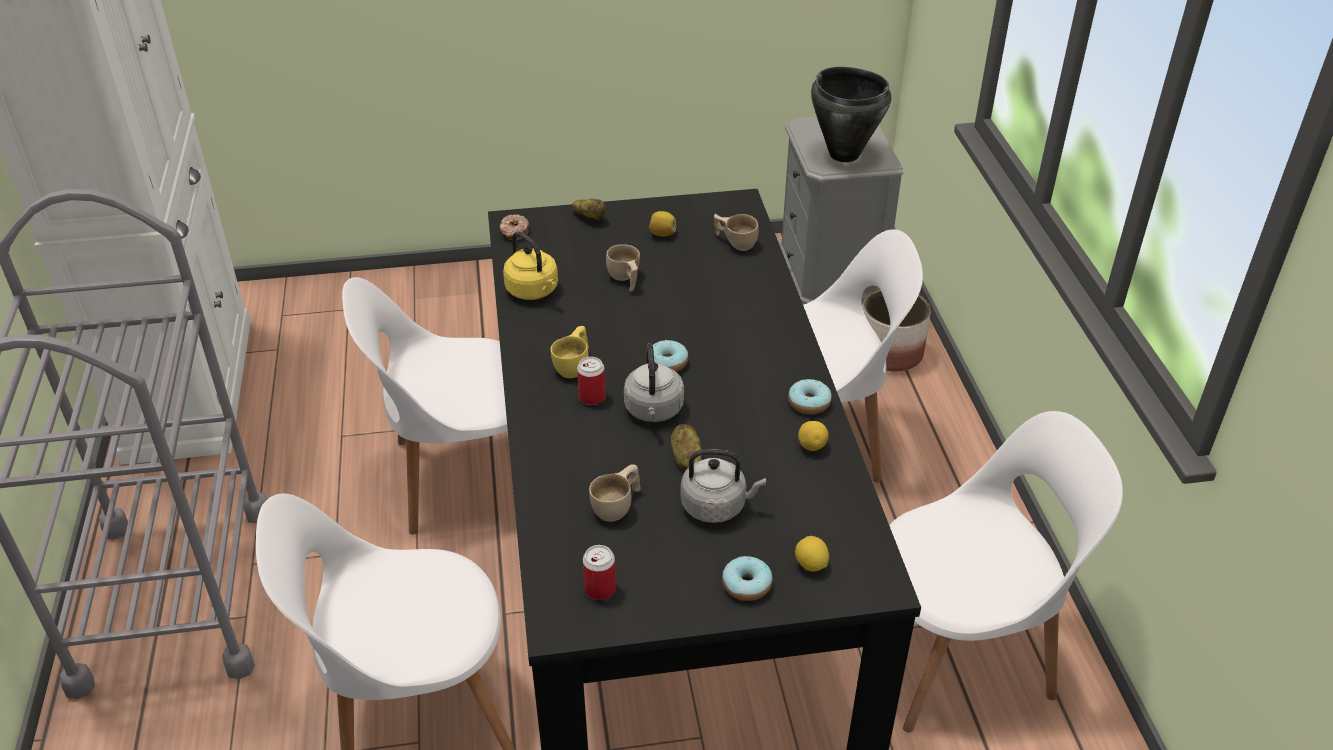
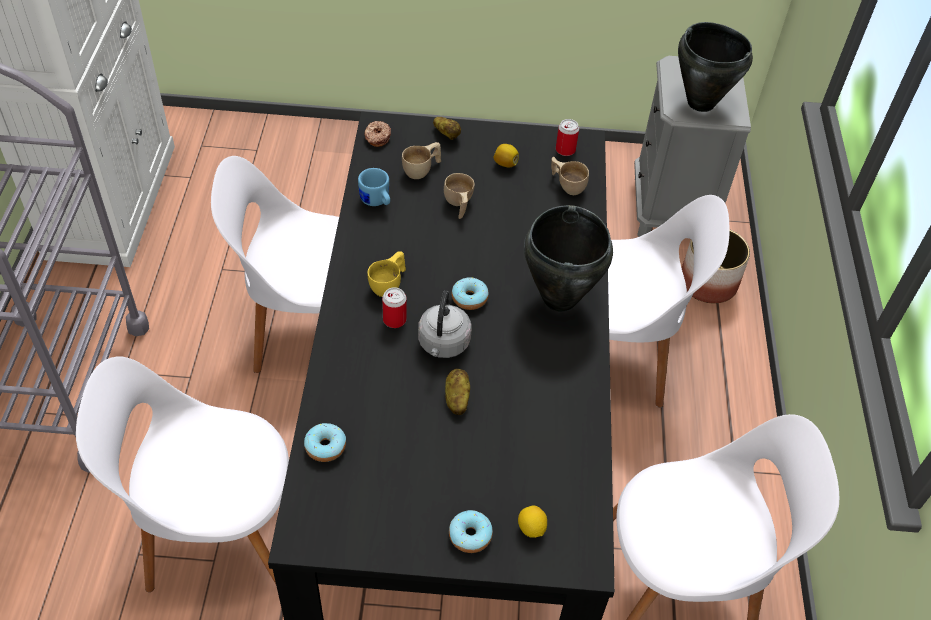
camera: 10 degrees right, 10 degrees up
yellow kettle [503,231,558,300] -> blue mug [358,168,390,206]
can [583,545,616,600] -> can moved to [556,119,579,156]
beige cup [589,464,641,522] -> beige cup moved to [402,142,441,179]
grey kettle [681,449,766,523] -> none
donut [788,379,832,414] -> donut moved to [304,423,346,462]
lemon [798,421,829,451] -> none
none -> black cooking pot [524,205,613,312]

